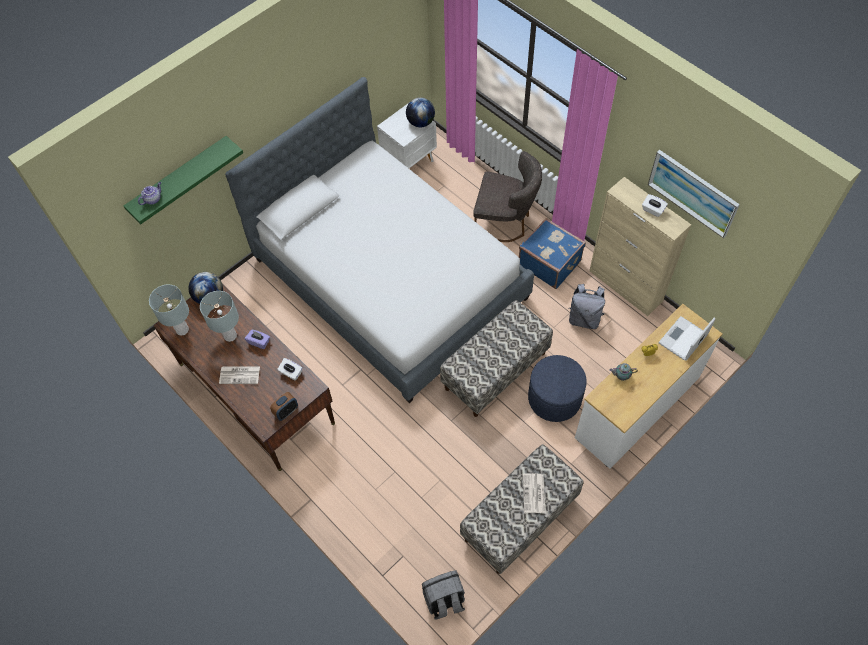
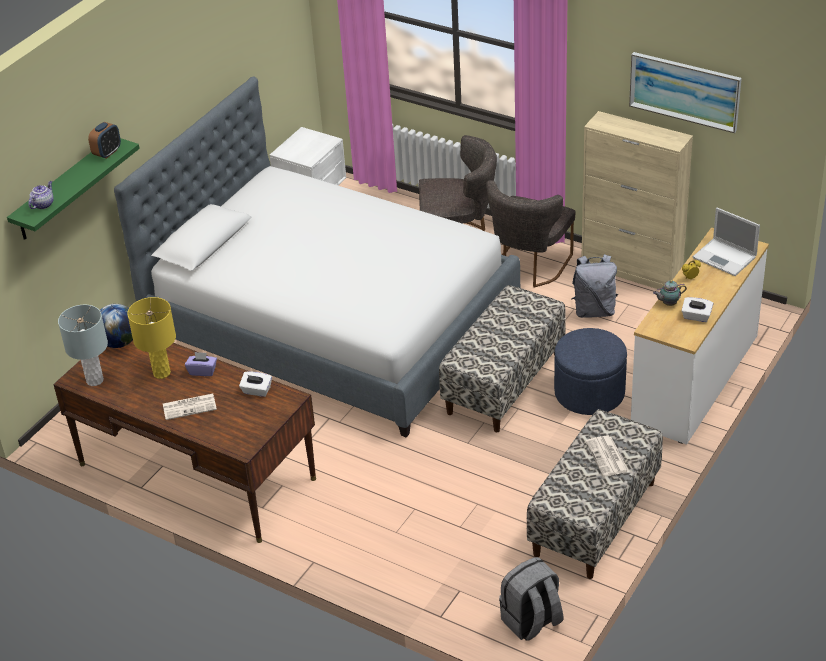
camera: 15 degrees left, 20 degrees down
grey table lamp [200,291,239,342] -> yellow table lamp [127,297,176,379]
alarm clock [270,392,298,421] -> alarm clock moved to [88,122,121,159]
globe [406,97,435,127] -> none
blue suitcase [519,218,586,289] -> grey chair [486,180,576,288]
white tissue box [642,194,668,217] -> white tissue box moved to [681,297,713,322]
laptop [659,316,716,361] -> laptop turned 75 degrees counterclockwise [693,208,760,276]

